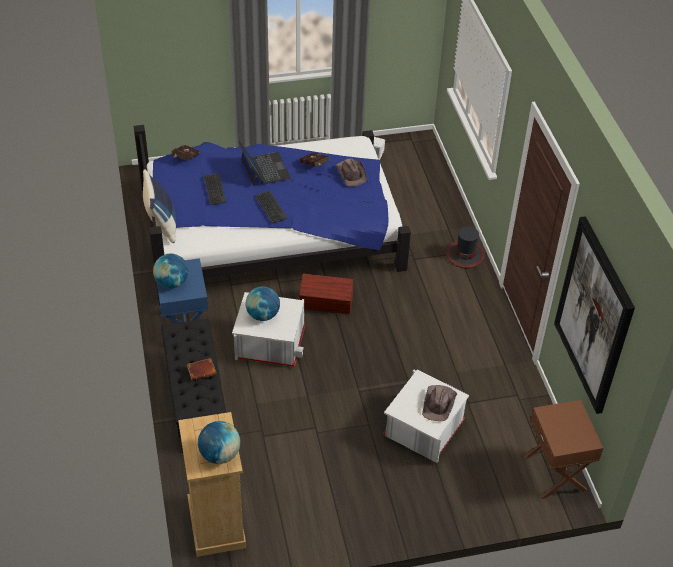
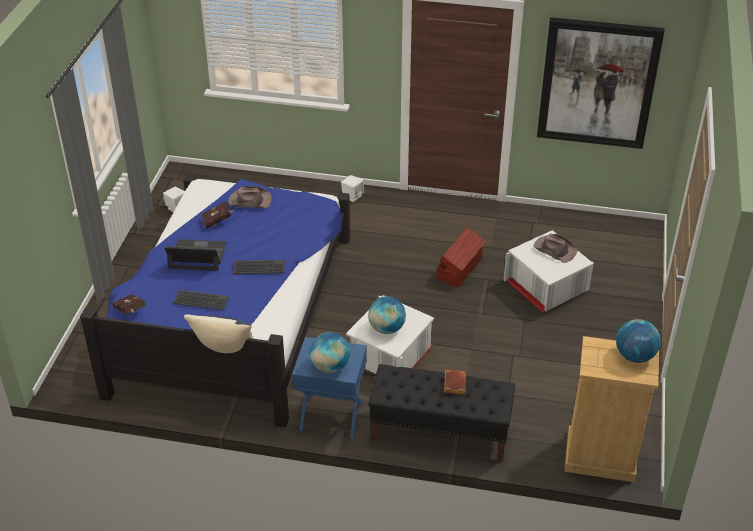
camera: 65 degrees left, 5 degrees down
brown storage box [299,273,354,314] -> brown storage box moved to [437,227,486,288]
hat [446,226,485,269] -> white speaker [341,175,364,202]
brown nightstand [524,400,603,499] -> none

